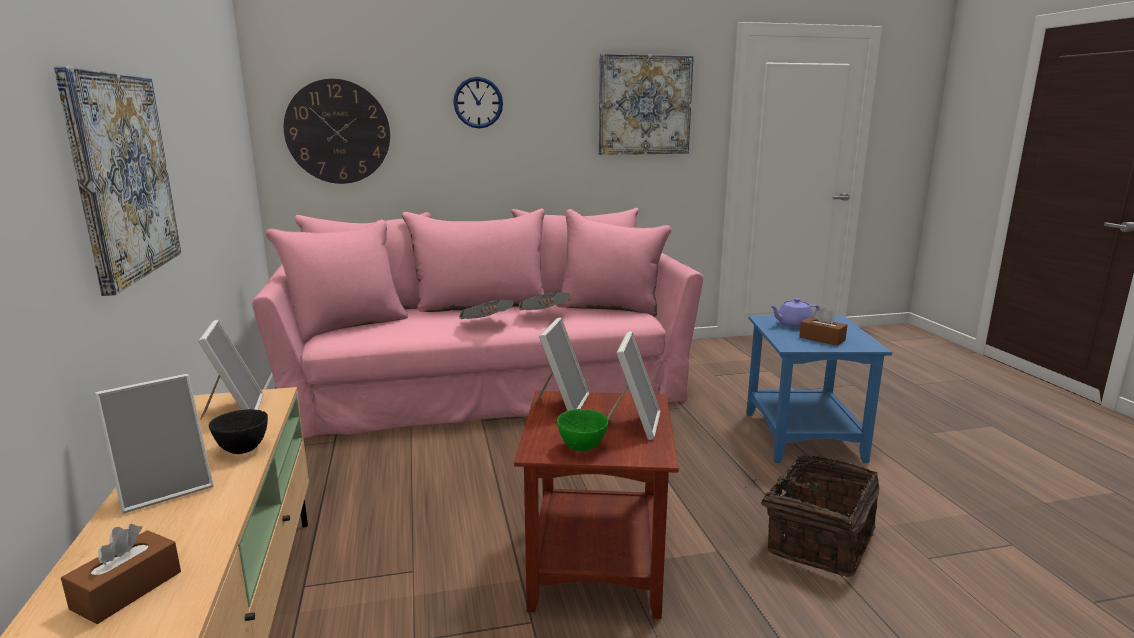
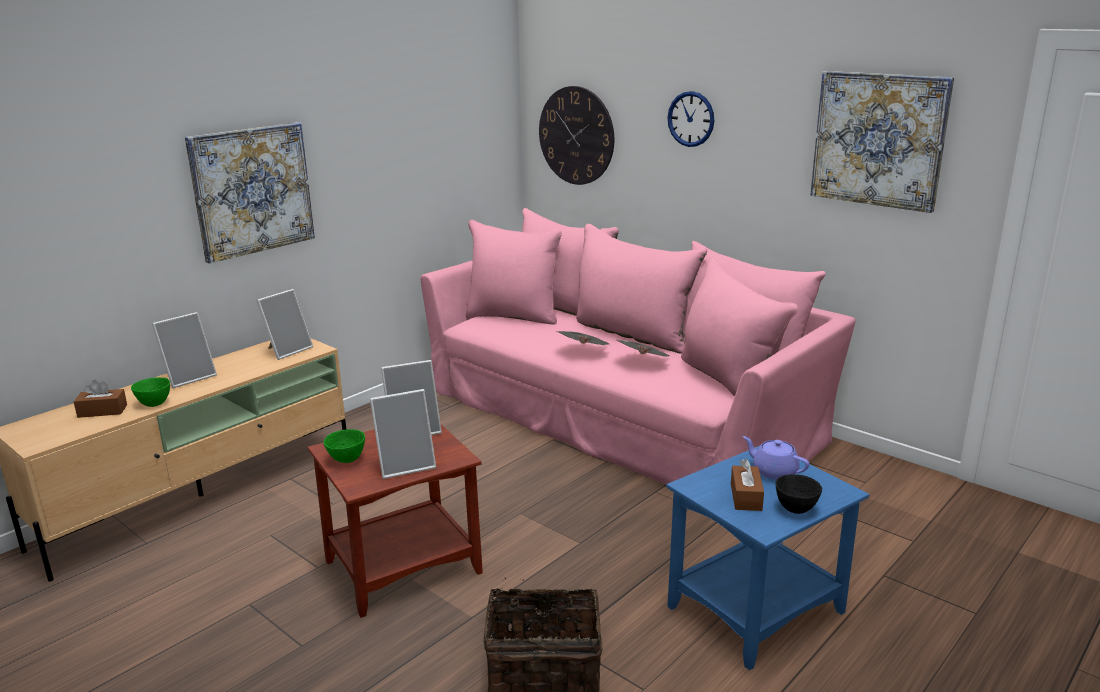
camera: 55 degrees right, 5 degrees up
picture frame [95,374,214,513] -> picture frame turned 60 degrees counterclockwise [152,312,217,388]
black bowl [209,409,268,454] -> black bowl moved to [775,474,822,514]
none -> green bowl [131,377,170,407]

